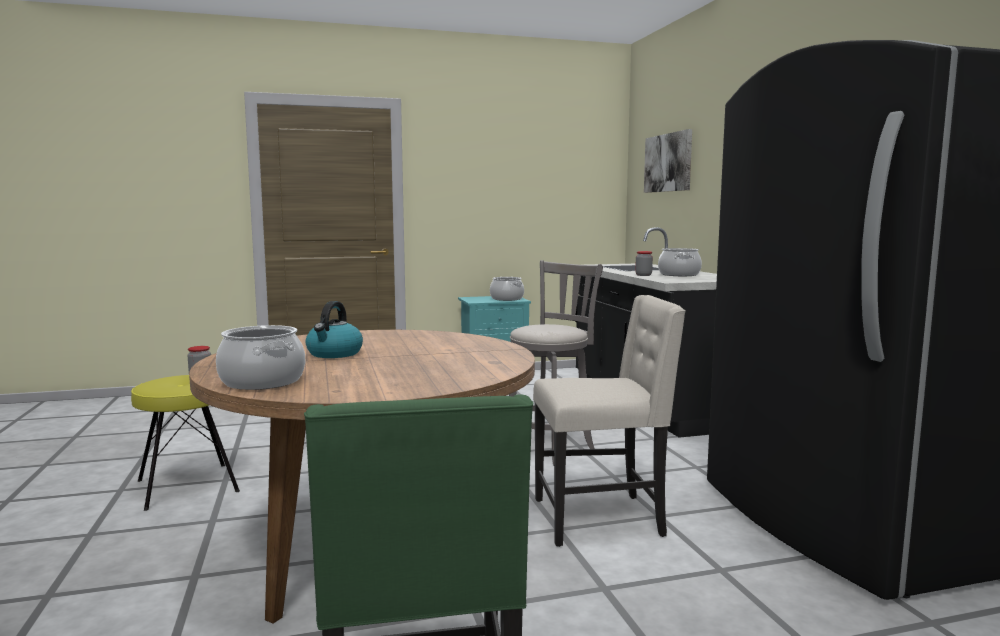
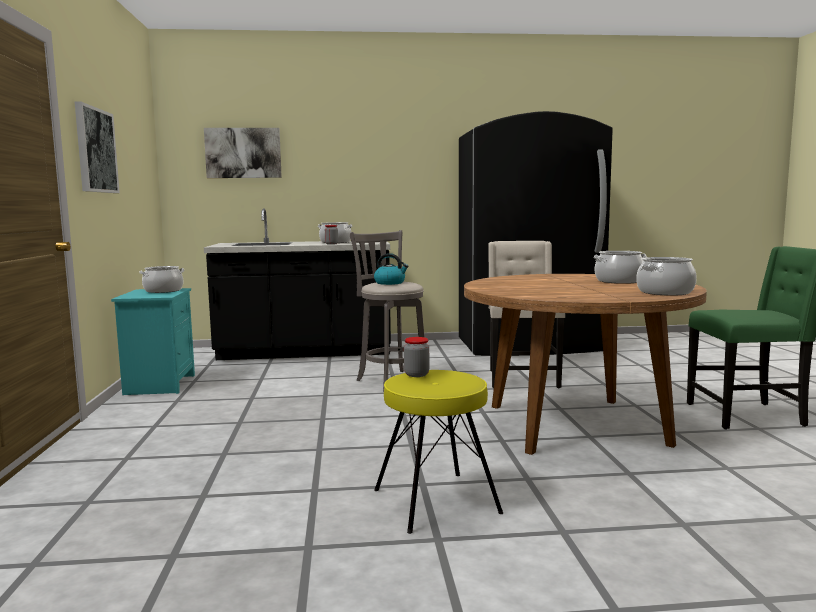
camera: 80 degrees left, 0 degrees up
kettle [306,301,363,358] -> kettle moved to [374,253,409,285]
none -> picture [75,102,120,193]
none -> cooking pot [593,251,647,284]

